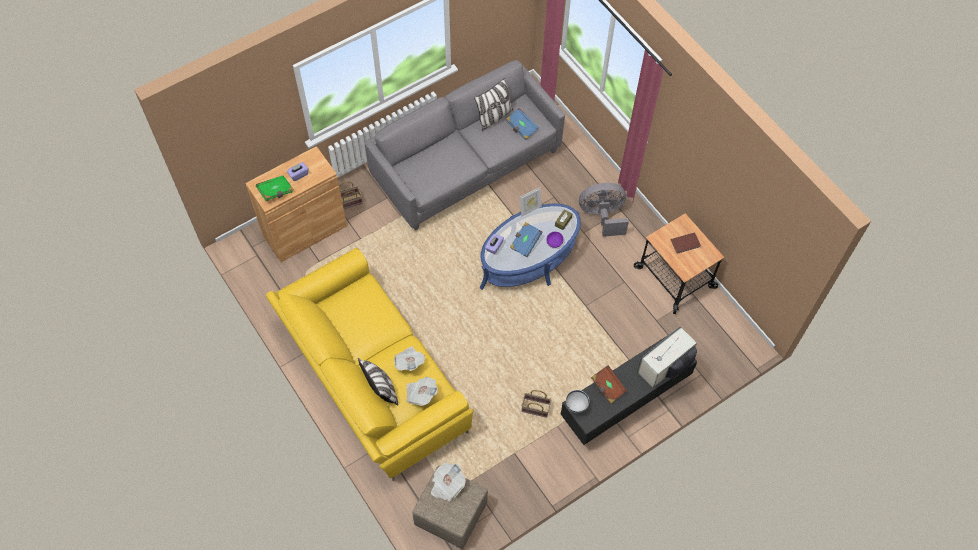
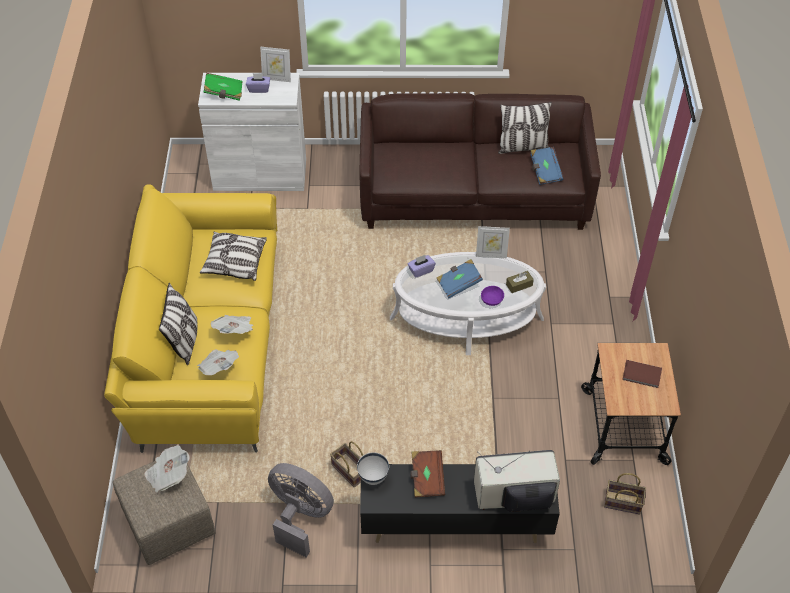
camera: 35 degrees right, 10 degrees down
brown cabinet [245,146,347,262] -> white cabinet [198,73,306,191]
basket [339,181,363,209] -> basket moved to [604,473,646,515]
grey sofa [365,60,565,231] -> brown sofa [359,93,601,230]
blue coffee table [480,204,581,290] -> white coffee table [390,252,546,355]
grey fan [579,183,629,237] -> grey fan moved to [268,463,334,558]
none -> pillow [200,232,267,281]
none -> picture frame [260,47,291,82]

